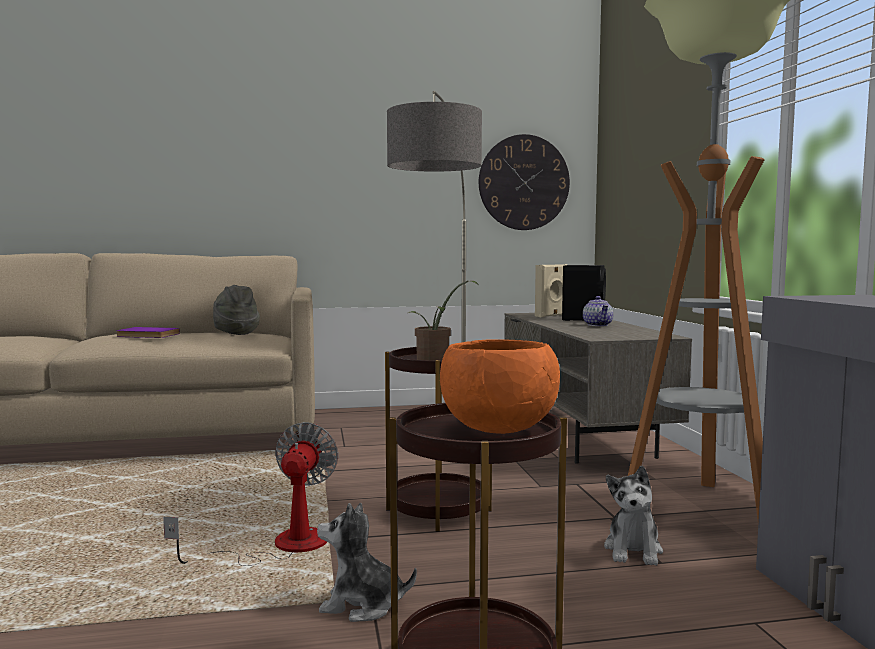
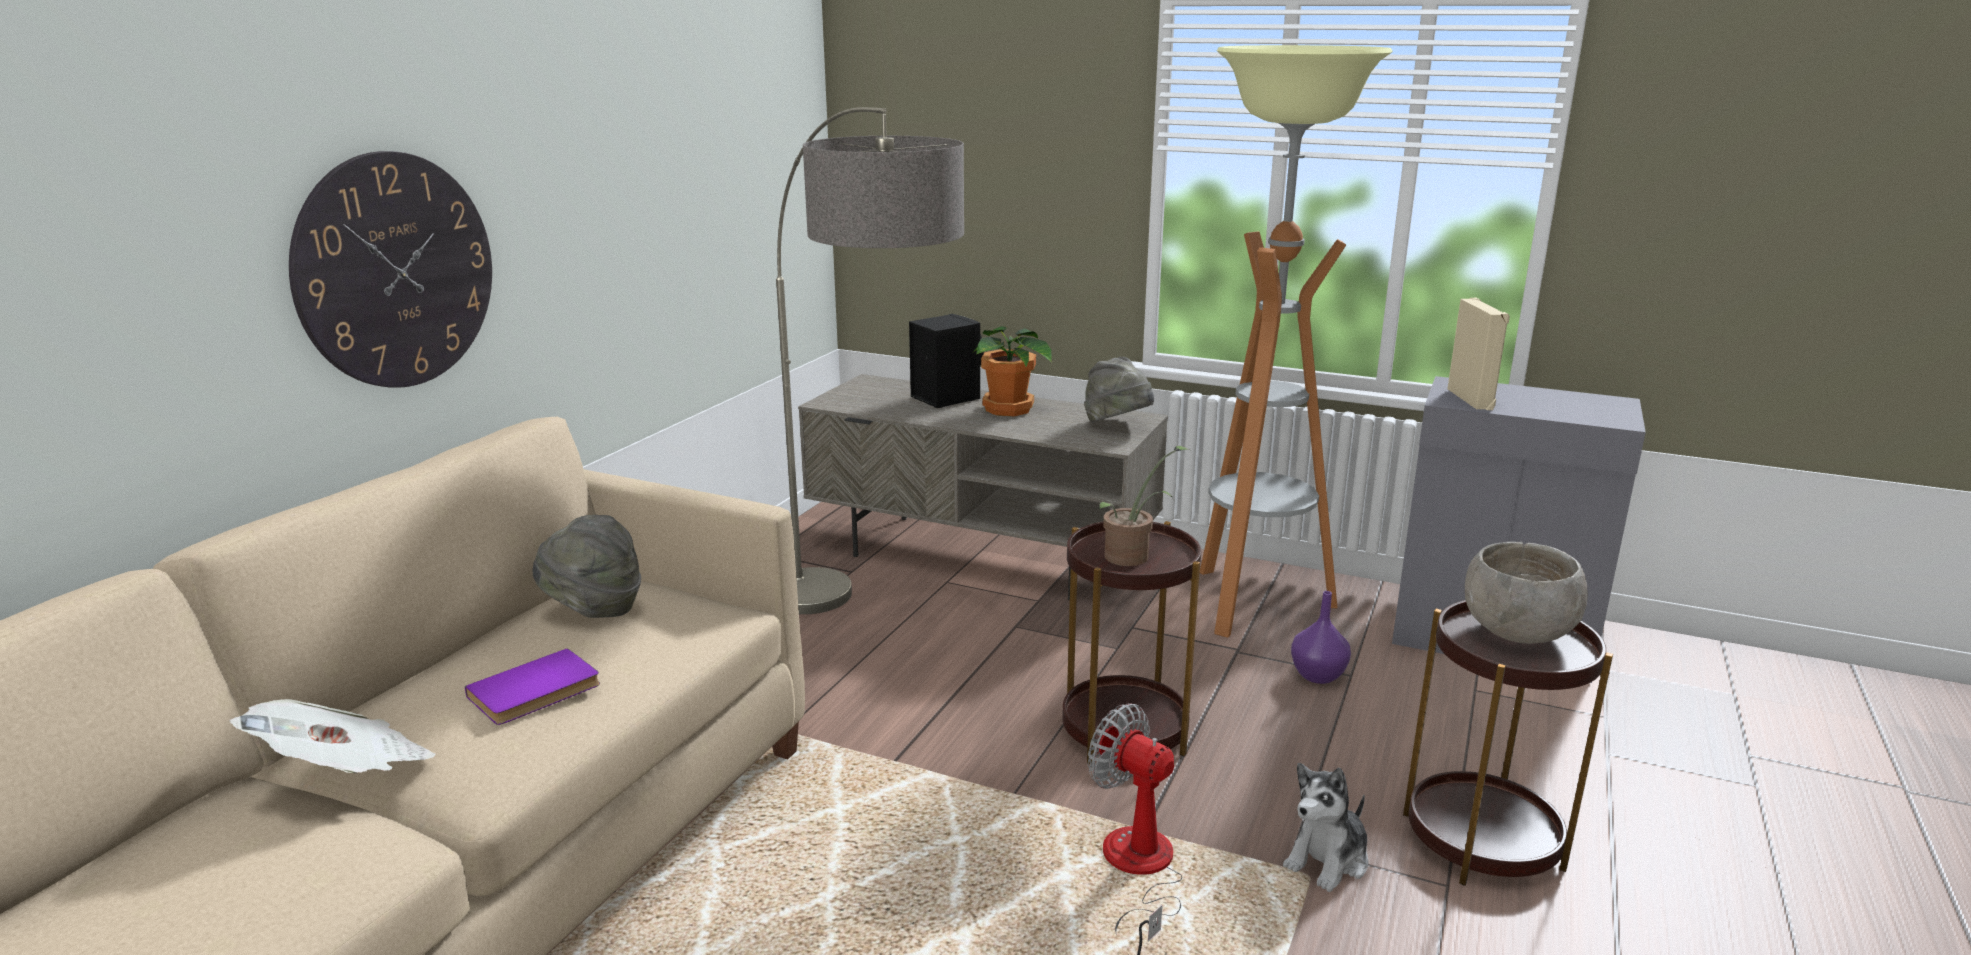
camera: 55 degrees left, 15 degrees up
orange bowl [440,339,560,434] -> grey bowl [1465,542,1588,644]
wall clock [479,134,570,230] -> wall clock moved to [289,151,492,388]
beige speaker [535,264,567,317] -> beige speaker moved to [1447,298,1510,410]
teapot [583,296,613,326] -> potted plant [972,326,1052,416]
plush toy [604,465,663,566] -> purple vase [1291,591,1351,684]
none -> newspaper [229,699,436,774]
none -> grey hat [1084,357,1154,423]

